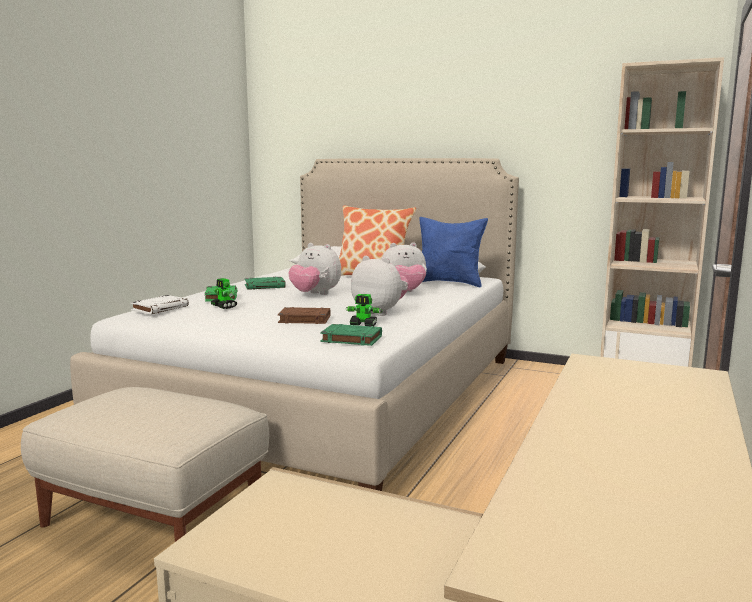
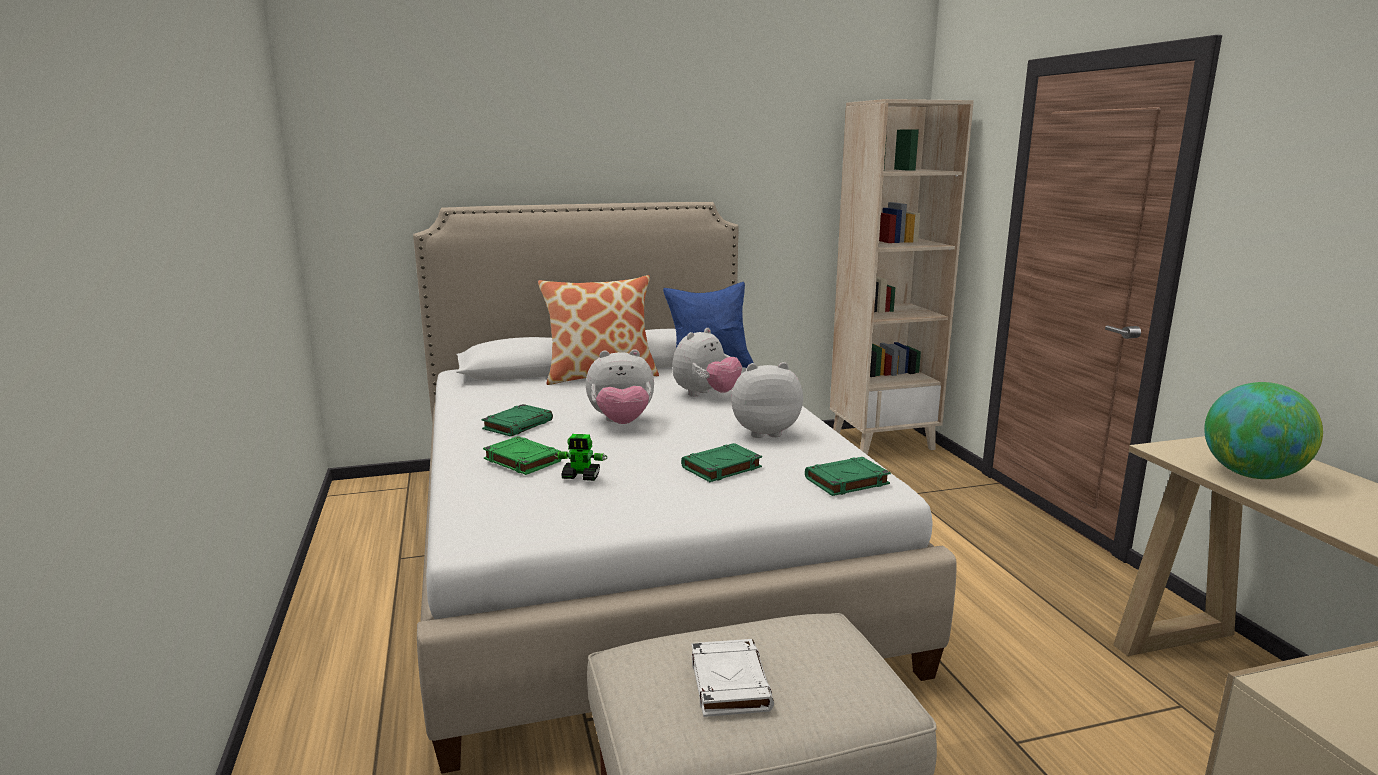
camera: 40 degrees left, 5 degrees up
white book [131,295,189,314] -> white book moved to [692,639,774,717]
brown book [278,307,330,324] -> green book [681,443,762,482]
toy robot [345,294,383,326] -> none
none -> globe [1204,382,1323,479]

